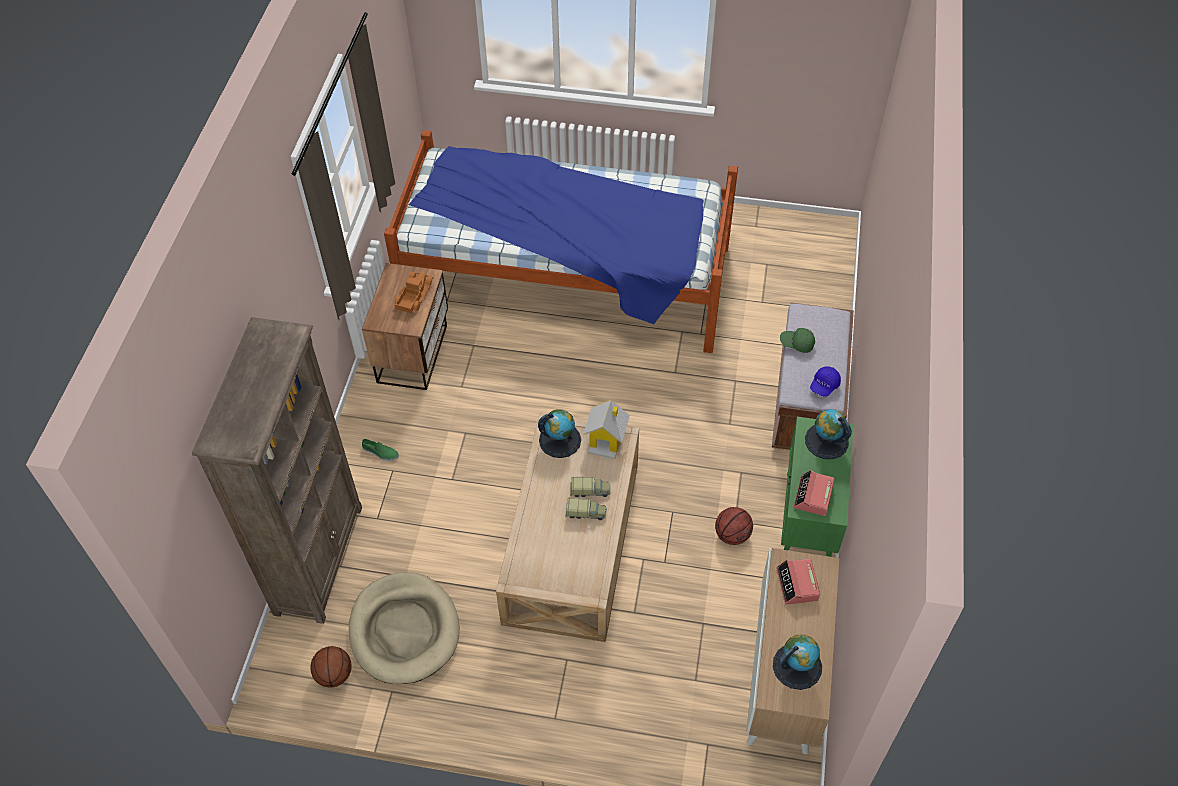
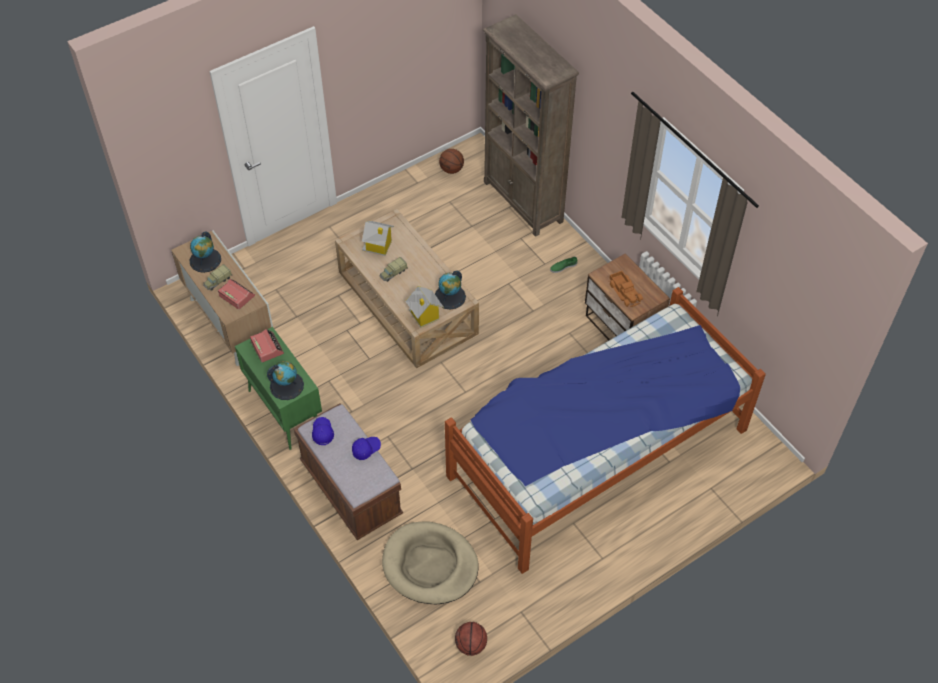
camera: 135 degrees right, 0 degrees up
beige dog bed [349,572,460,684] -> beige dog bed moved to [382,521,479,604]
toy truck [570,477,610,497] -> toy truck moved to [203,264,232,291]
basketball [715,507,753,545] -> basketball moved to [455,622,487,656]
green cap [780,328,815,353] -> blue cap [352,437,381,460]
none -> toy house [362,221,394,256]

